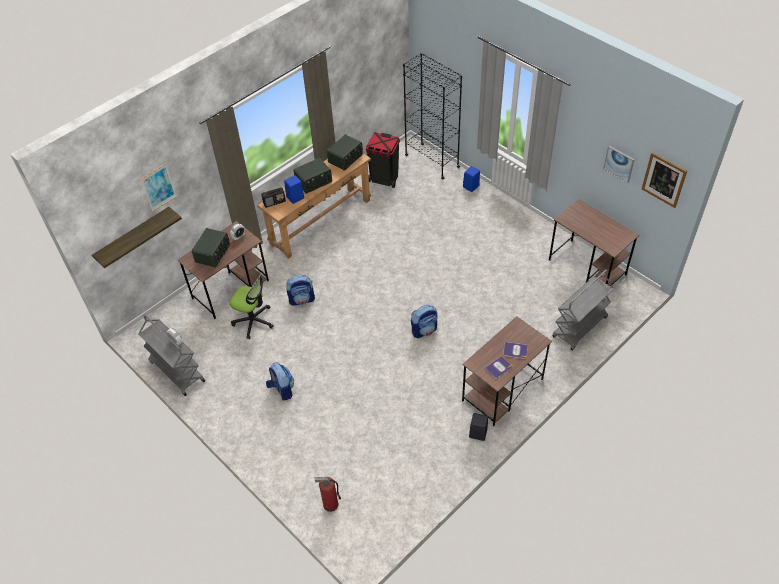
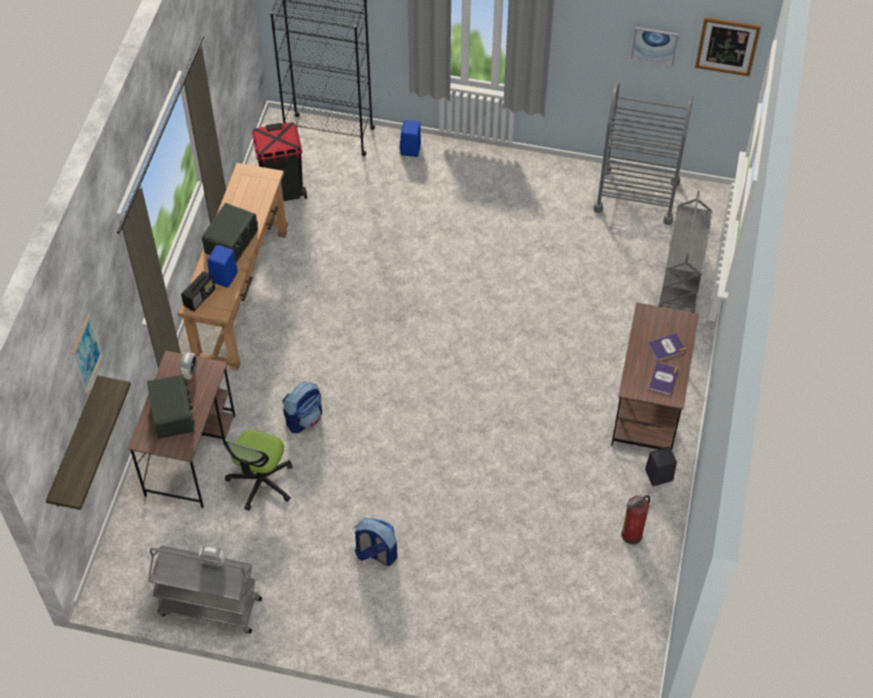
camera: 35 degrees left, 5 degrees up
office chair [230,274,274,339] -> office chair turned 120 degrees clockwise [224,430,293,511]
fire extinguisher [315,477,341,512] -> fire extinguisher moved to [621,495,650,544]
radio [327,134,363,171] -> none
backpack [411,305,437,338] -> none
brown desk [549,199,639,286] -> grey cart [593,83,693,225]

